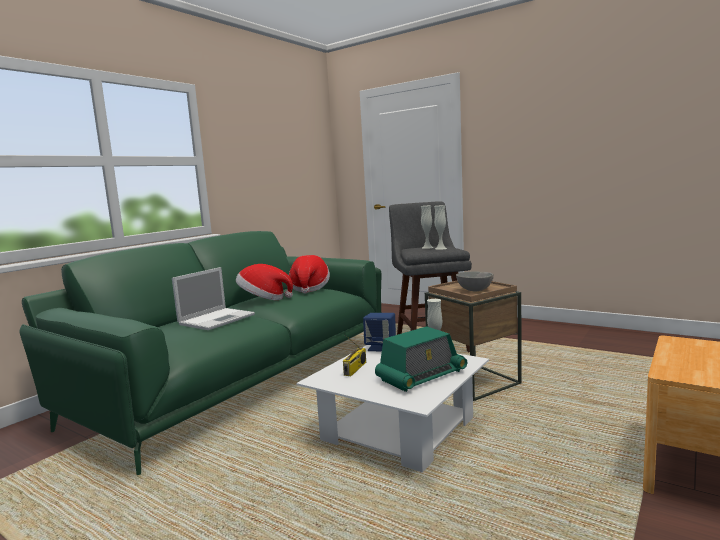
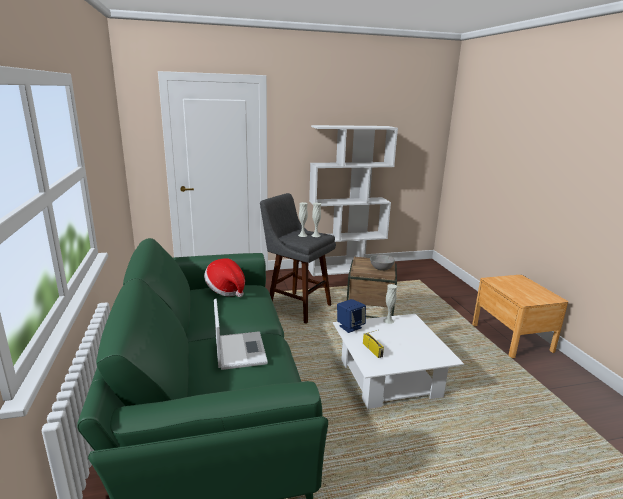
camera: 50 degrees left, 10 degrees up
hat [236,264,293,300] -> none
radio [375,326,467,392] -> none
none -> white bookcase [308,125,398,276]

